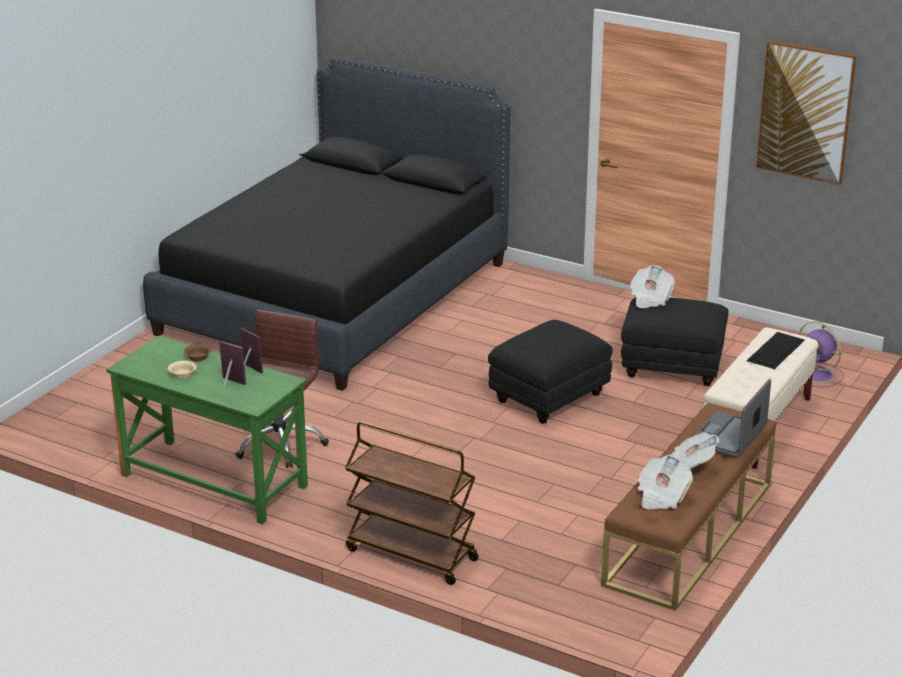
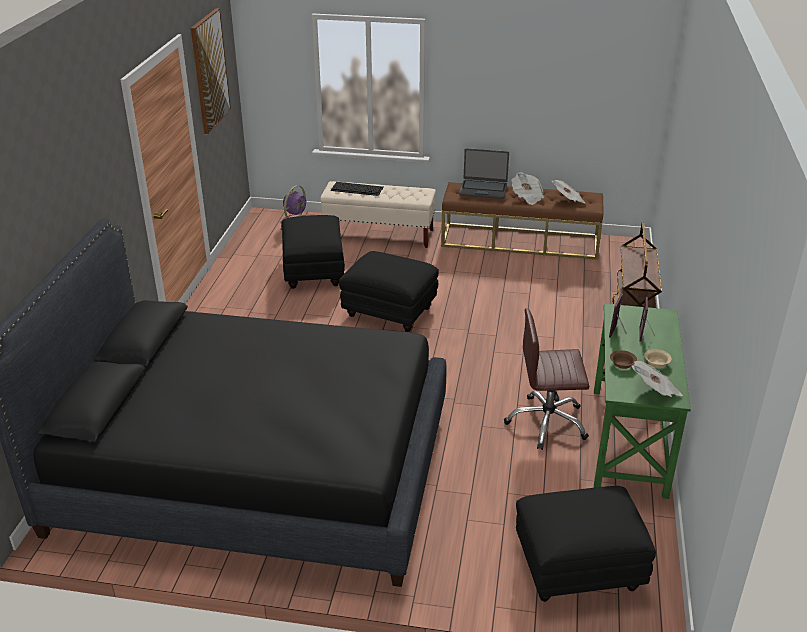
camera: 110 degrees left, 5 degrees up
newspaper [630,265,675,308] -> newspaper moved to [631,361,683,397]
none -> black ottoman [516,486,656,602]

